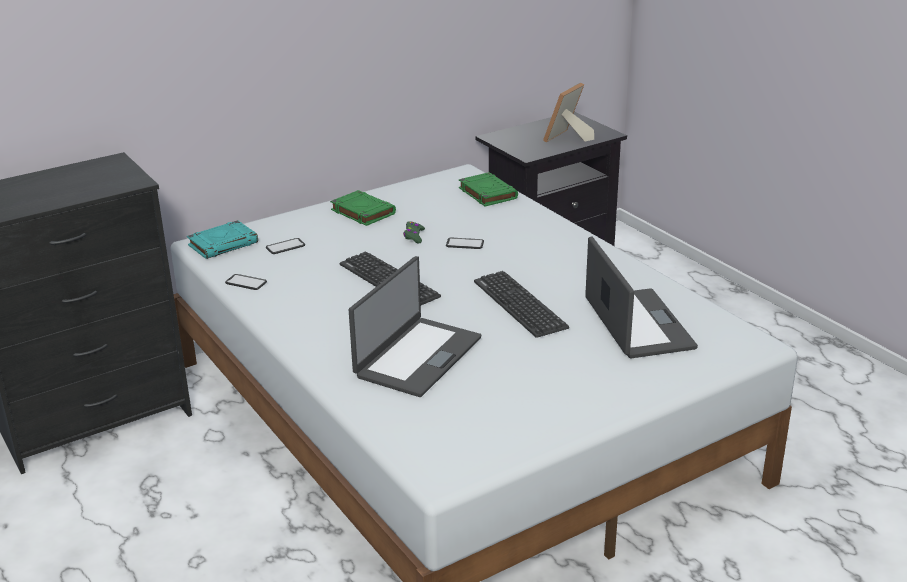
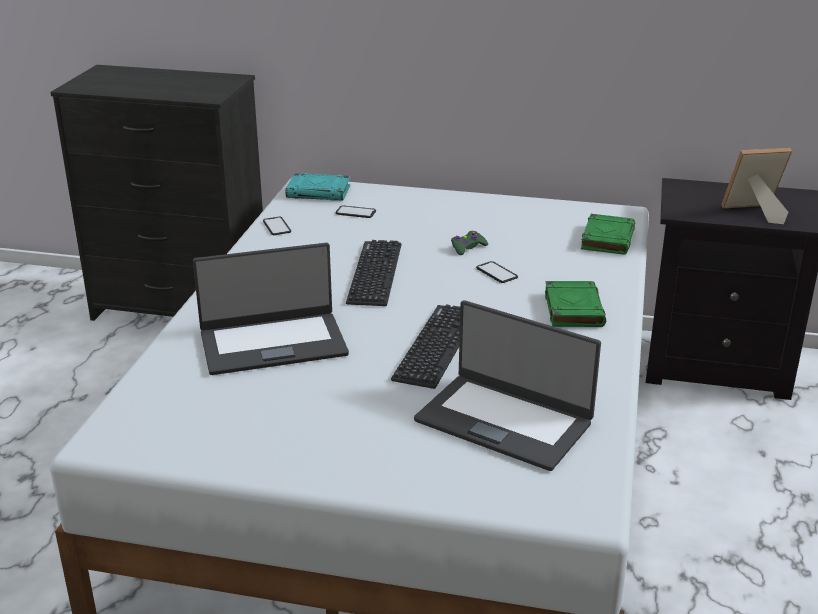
camera: 45 degrees right, 0 degrees up
green book [330,190,396,226] -> green book moved to [545,281,606,327]
laptop [585,237,698,358] -> laptop turned 90 degrees clockwise [414,300,601,471]

